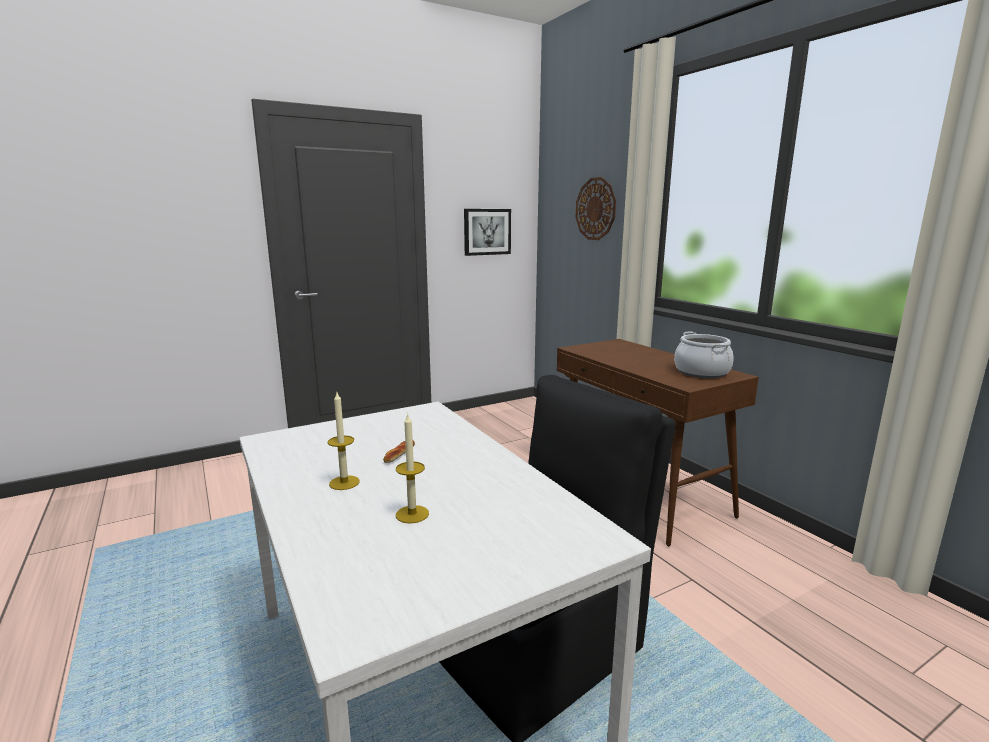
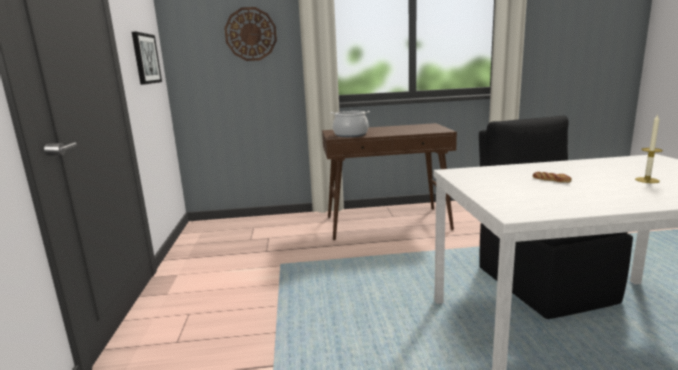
camera: 65 degrees left, 0 degrees up
candle [328,393,360,490] -> none
cooking pot [674,332,733,378] -> cooking pot moved to [331,111,370,137]

